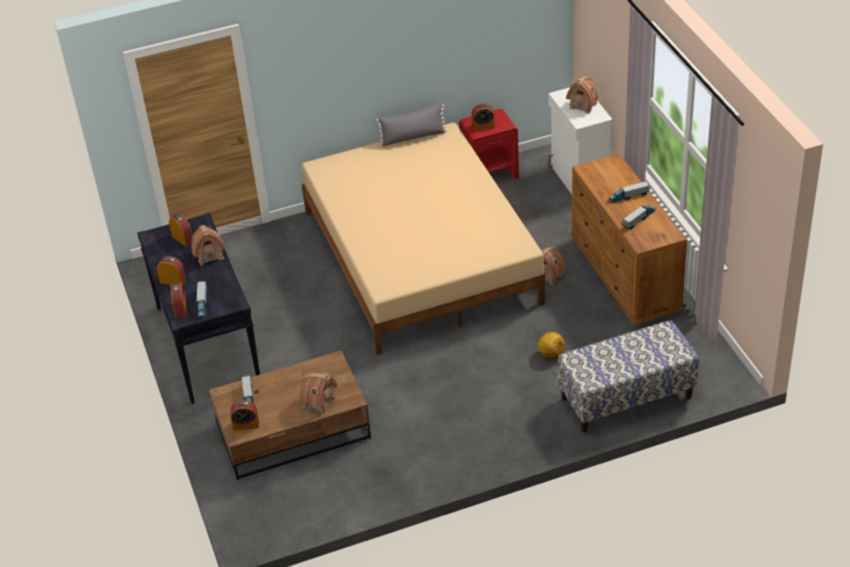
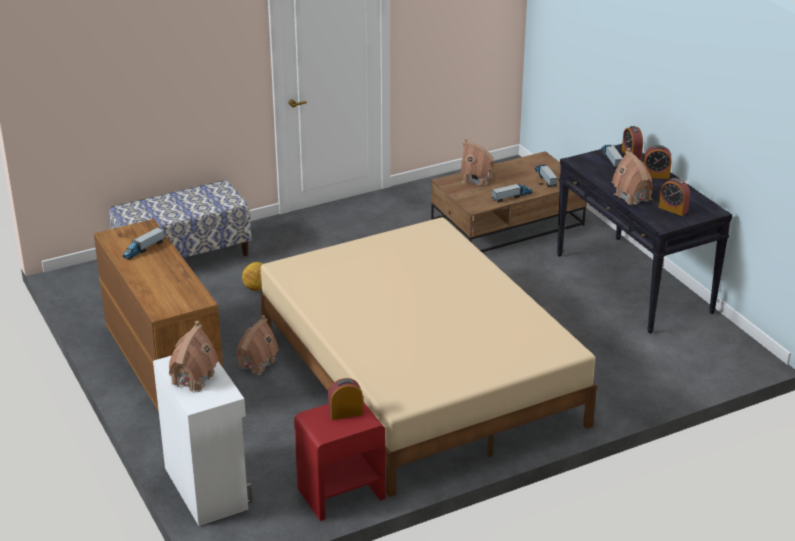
camera: 170 degrees right, 10 degrees down
alarm clock [230,400,259,431] -> none
grey pillow [376,102,447,147] -> none
toy truck [609,181,650,203] -> toy truck moved to [492,183,533,202]

